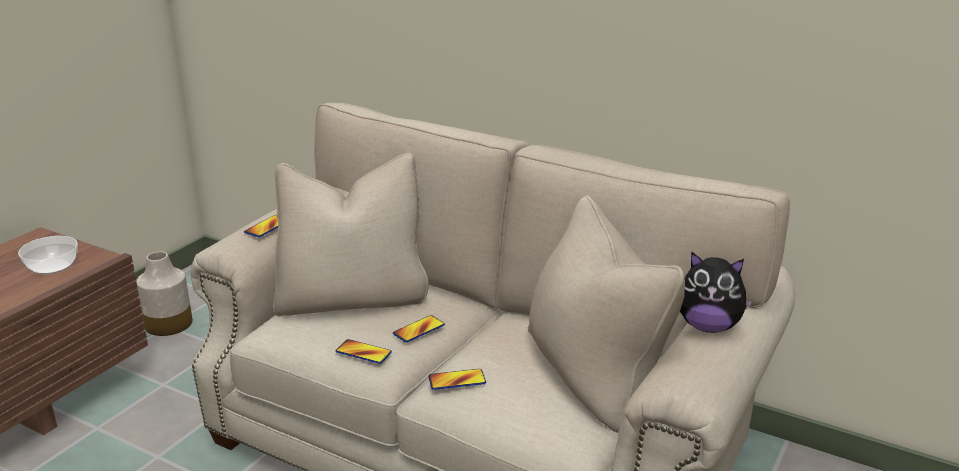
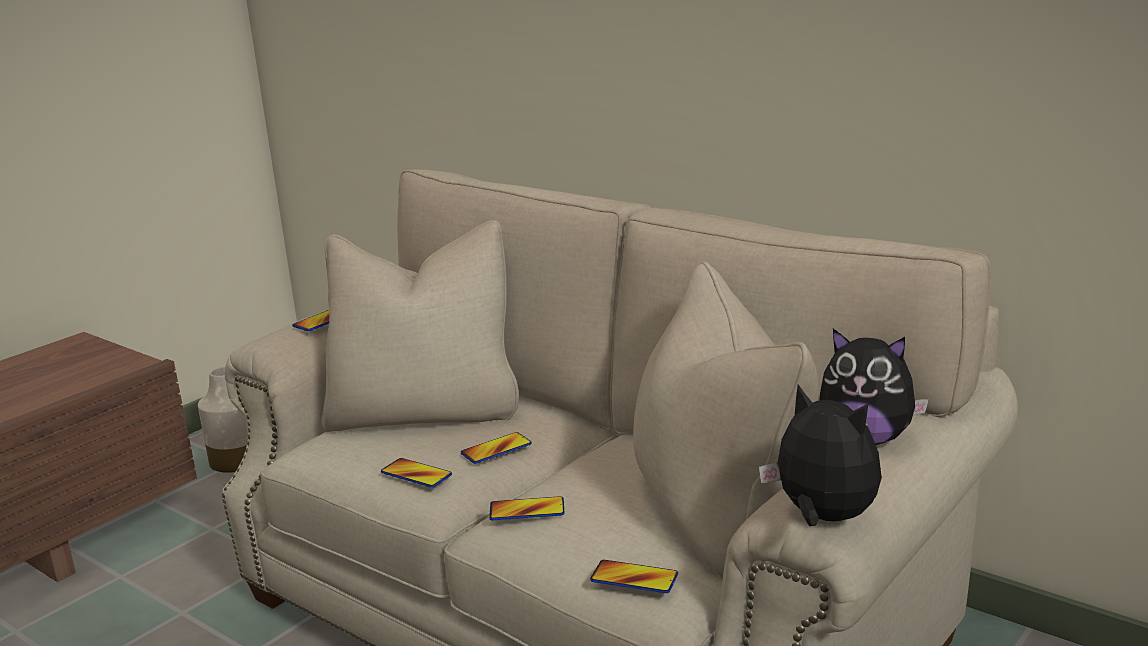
camera: 10 degrees right, 5 degrees down
bowl [18,236,78,274] -> none
none -> phone [590,560,678,593]
none -> plush toy [759,384,882,526]

